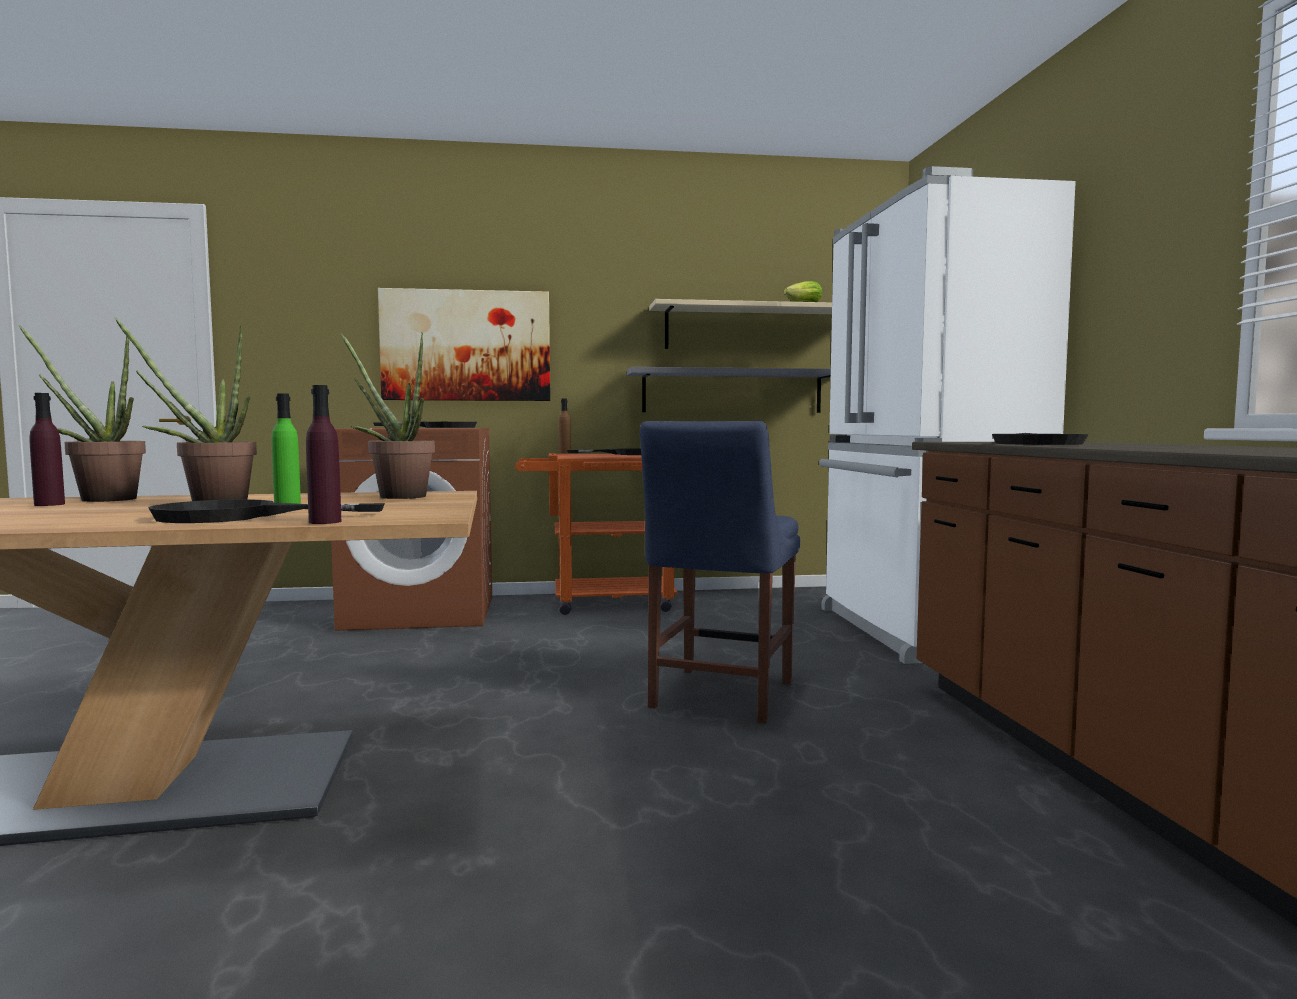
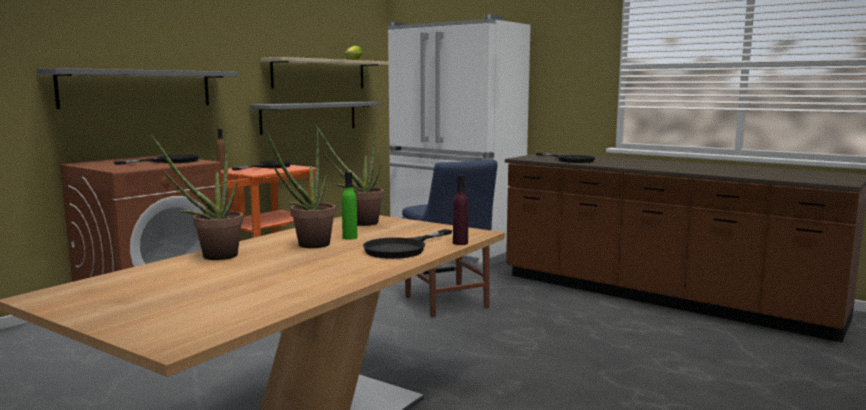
camera: 45 degrees left, 5 degrees up
purple bottle [29,393,65,506] -> none
picture [378,288,550,401] -> grey shelf [36,68,238,109]

